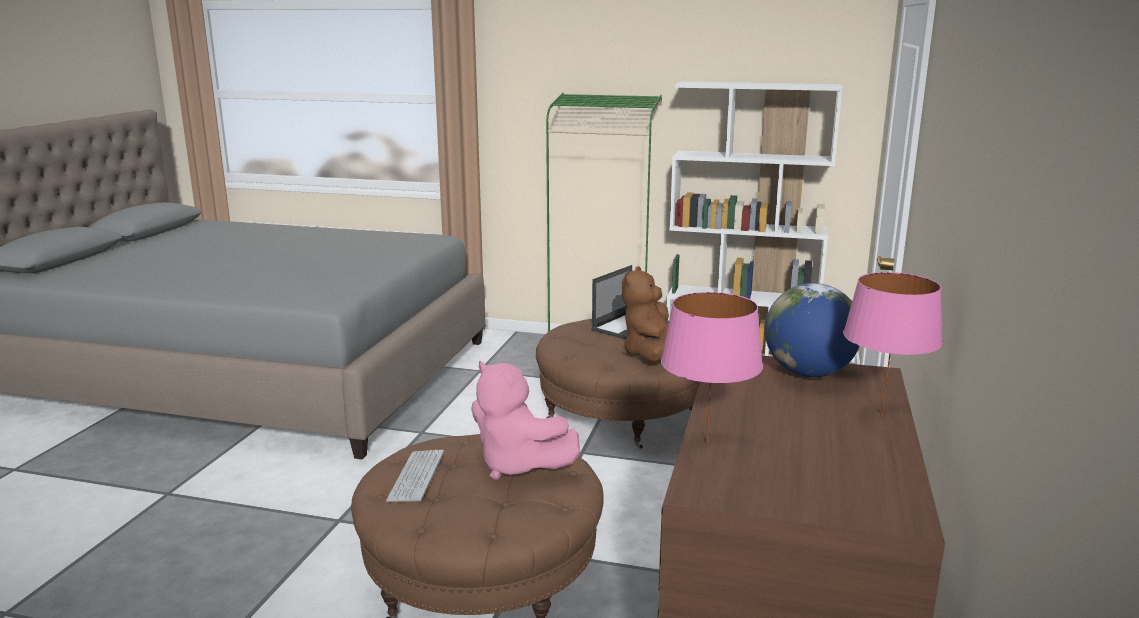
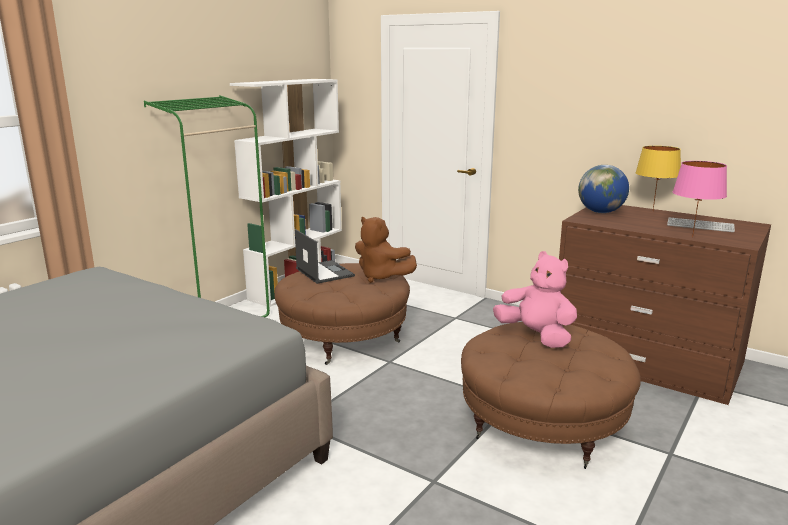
camera: 70 degrees left, 0 degrees up
keyboard [386,450,444,502] -> keyboard moved to [667,217,735,232]
pink plush toy [471,361,580,480] -> pink plush toy turned 105 degrees counterclockwise [493,251,577,348]
pink table lamp [843,272,943,415] -> yellow table lamp [635,146,681,210]

